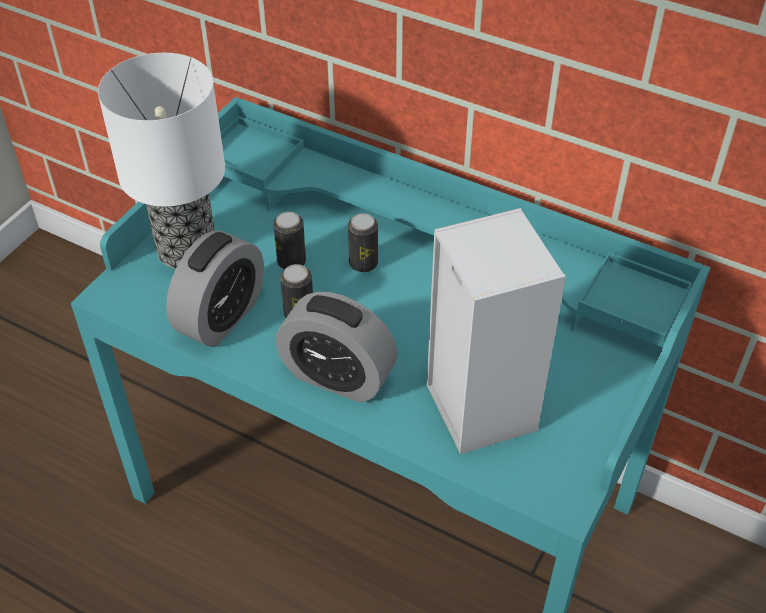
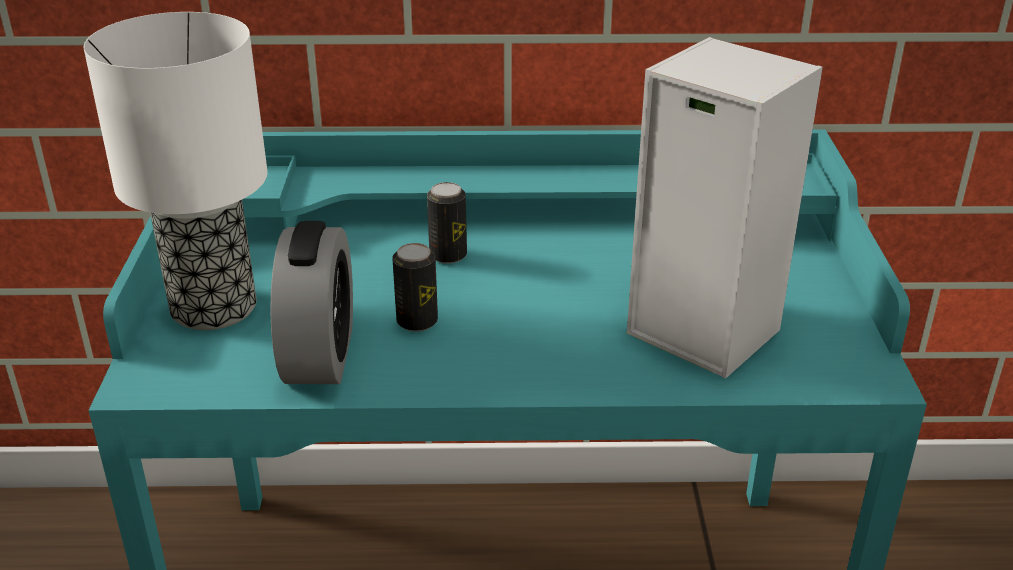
camera: 30 degrees left, 15 degrees down
can [273,212,306,269] -> none
alarm clock [276,292,397,402] -> none

